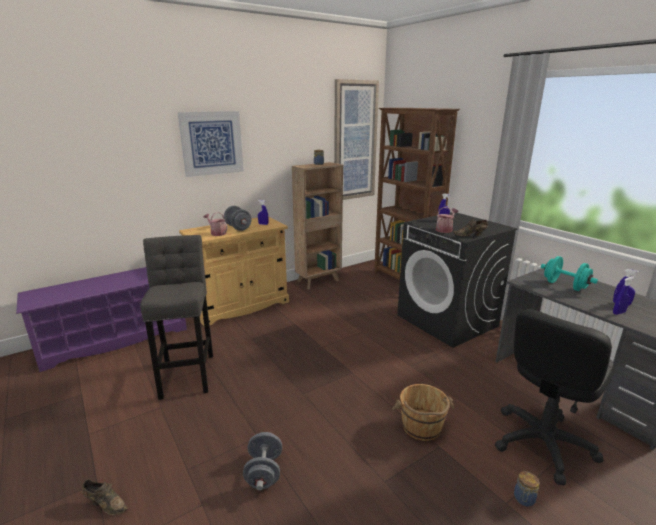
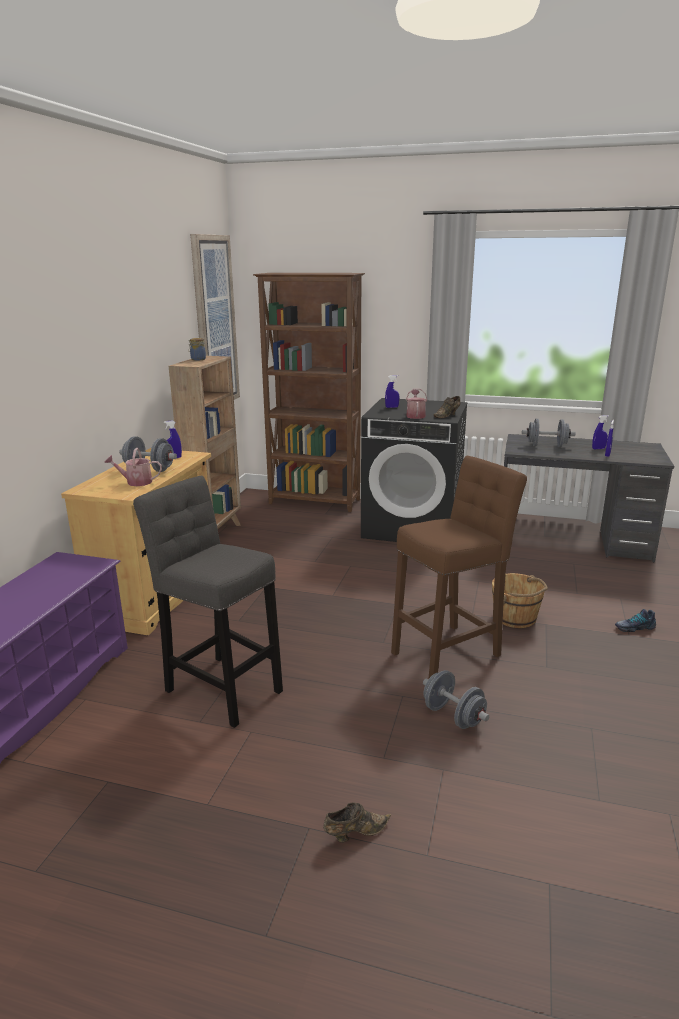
camera: 40 degrees left, 0 degrees up
picture [178,111,244,177] -> none
black office chair [495,309,615,485] -> none
jar [514,471,540,507] -> shoe [615,609,656,632]
turquoise dumbbell [541,256,598,291] -> grey dumbbell [522,419,575,447]
none -> brown stool [391,456,527,678]

